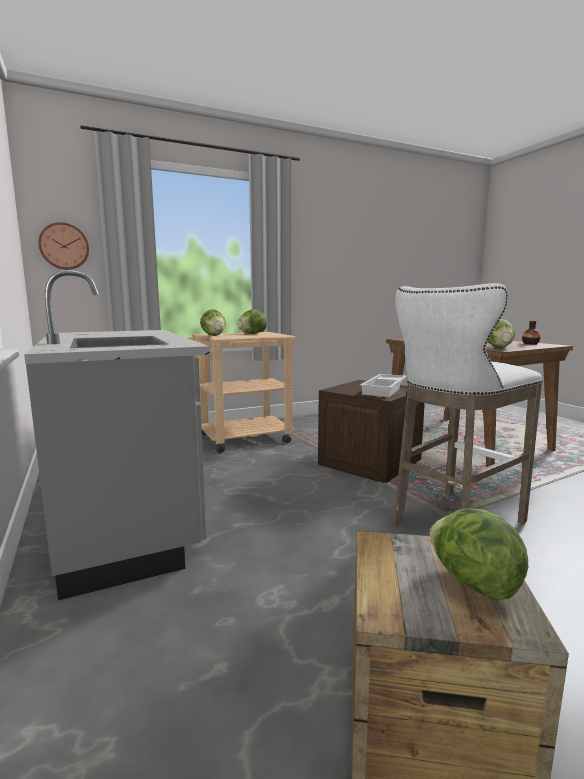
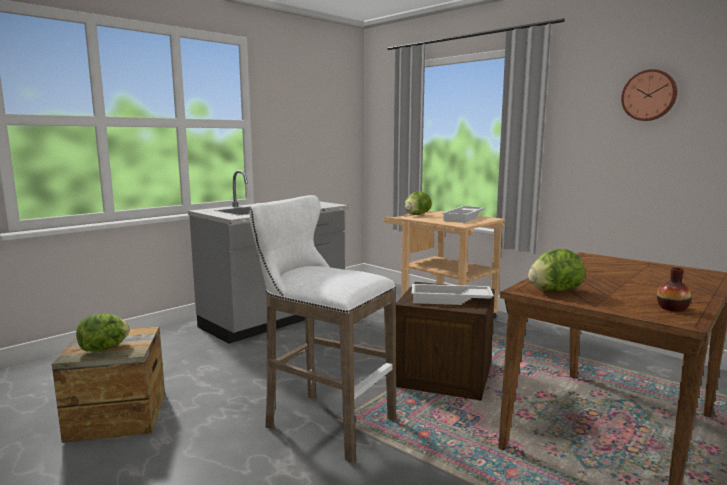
camera: 70 degrees right, 0 degrees up
wall clock [38,222,89,270] -> wall clock moved to [621,69,677,121]
lettuce [237,309,267,334] -> white tray [442,206,485,223]

